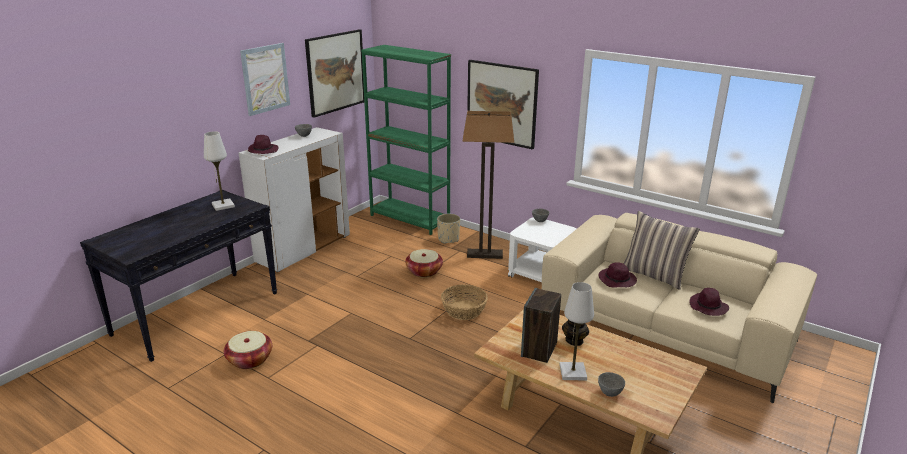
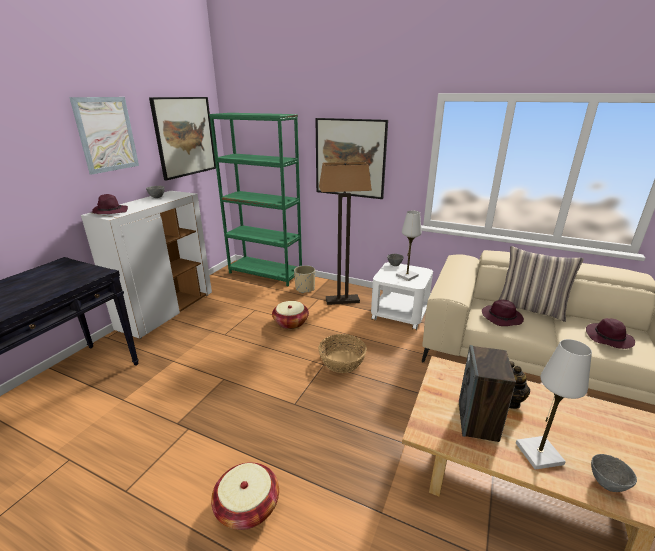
camera: 10 degrees left, 0 degrees up
white table lamp [204,131,235,211] -> white table lamp moved to [396,211,422,281]
basket [224,331,272,369] -> basket moved to [211,462,279,530]

